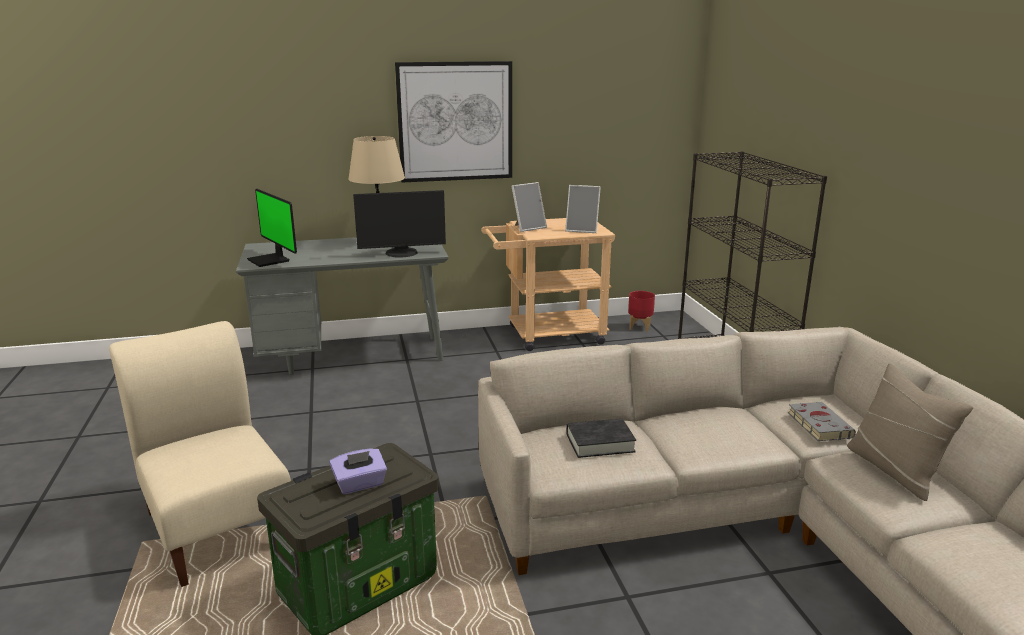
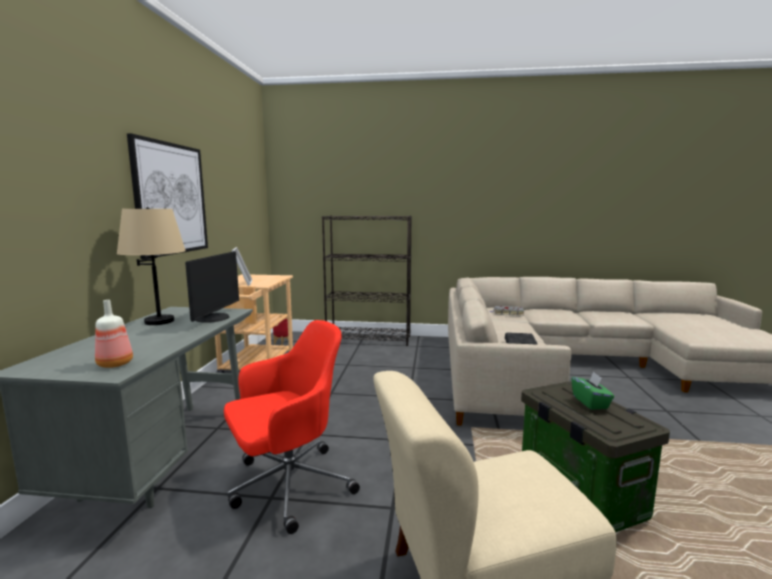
camera: 70 degrees left, 10 degrees down
monitor [247,189,297,267] -> bottle [95,300,133,368]
purple tissue box [330,449,387,494] -> green tissue box [571,372,614,410]
picture frame [565,185,601,233] -> none
beige pillow [847,363,973,501] -> none
none -> red office chair [224,320,360,534]

